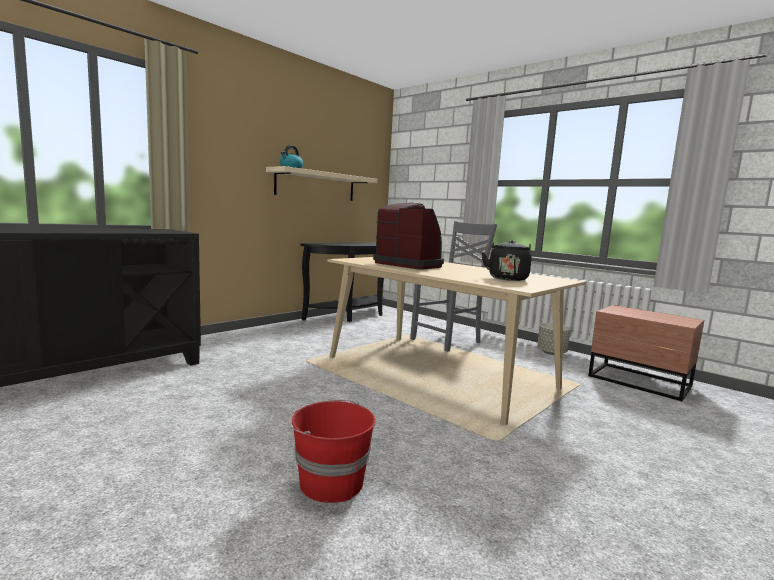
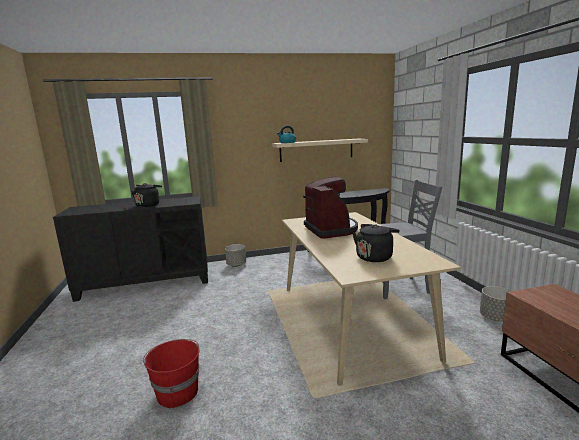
camera: 35 degrees right, 5 degrees up
none -> black kettle [131,183,162,207]
none -> grey planter [225,244,246,267]

